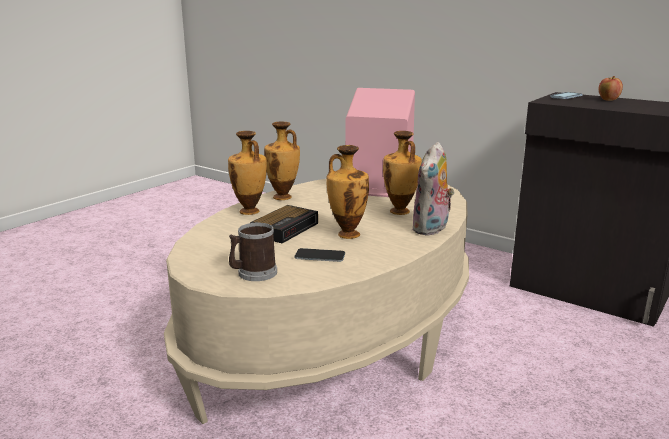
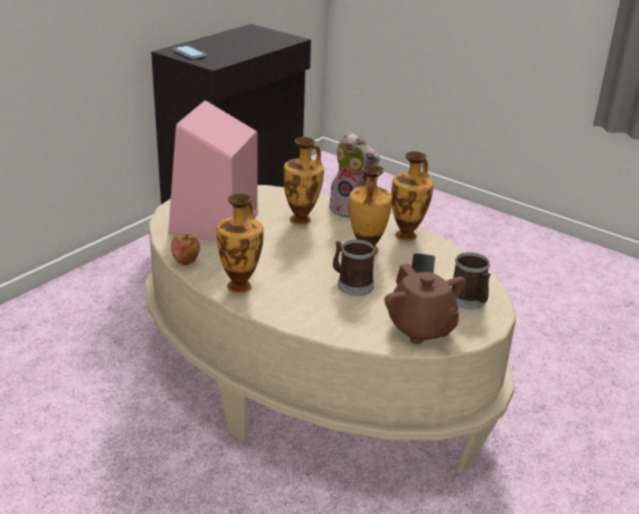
camera: 90 degrees left, 10 degrees up
vase [228,131,267,215] -> vase moved to [391,151,434,241]
alarm clock [250,205,318,243] -> mug [333,240,375,296]
apple [599,76,623,101] -> apple moved to [171,234,200,265]
none -> brown teapot [385,264,466,344]

